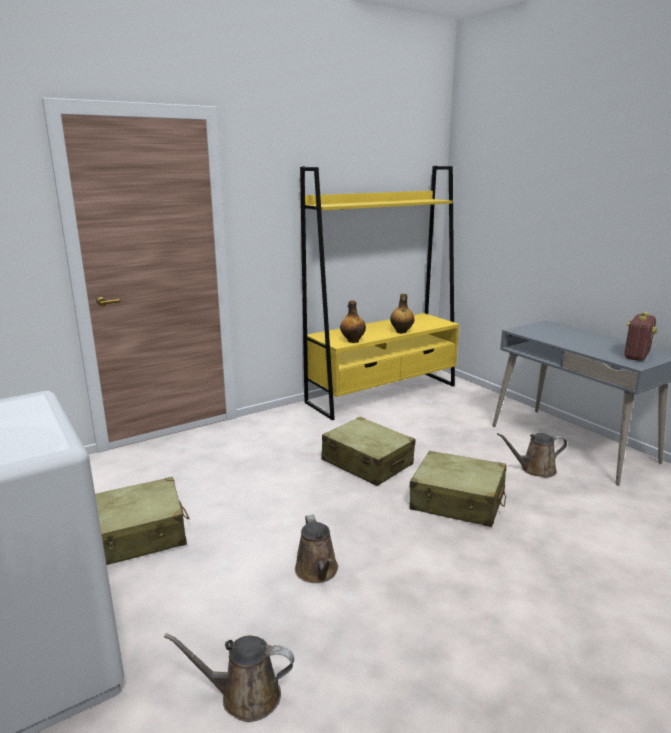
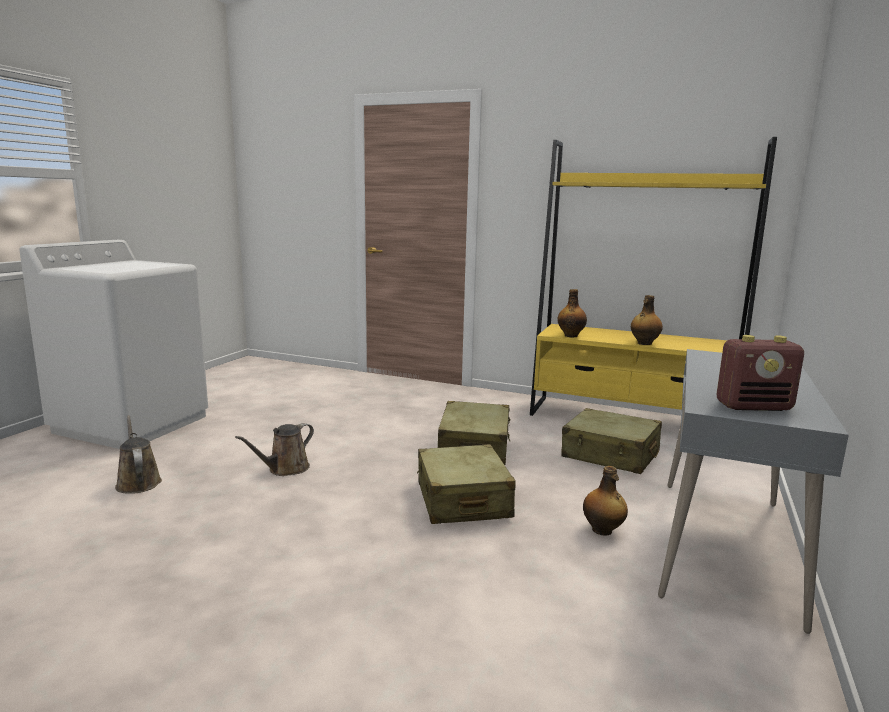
camera: 55 degrees right, 5 degrees down
beige suitcase [95,477,190,565] -> beige suitcase moved to [561,408,662,474]
brown watering can [497,433,567,477] -> bottle [583,466,628,536]

